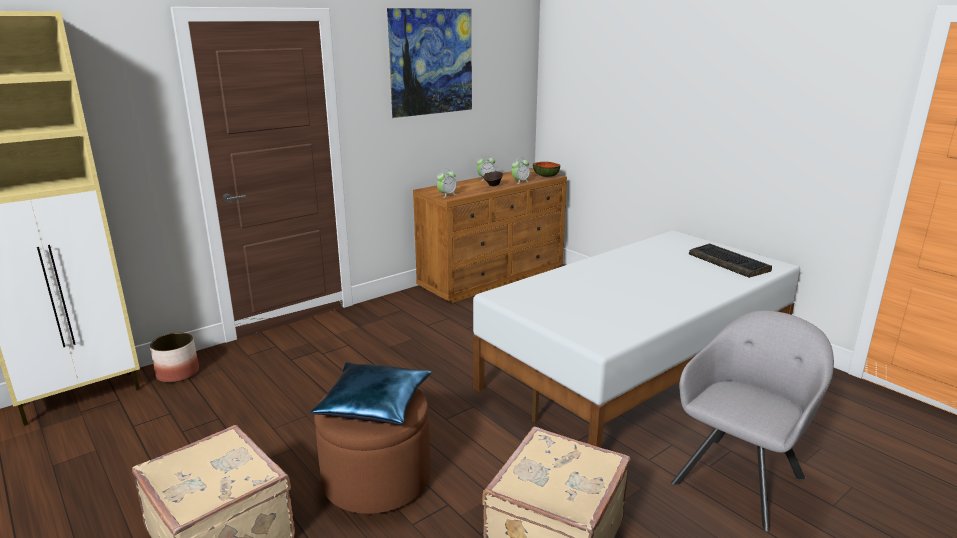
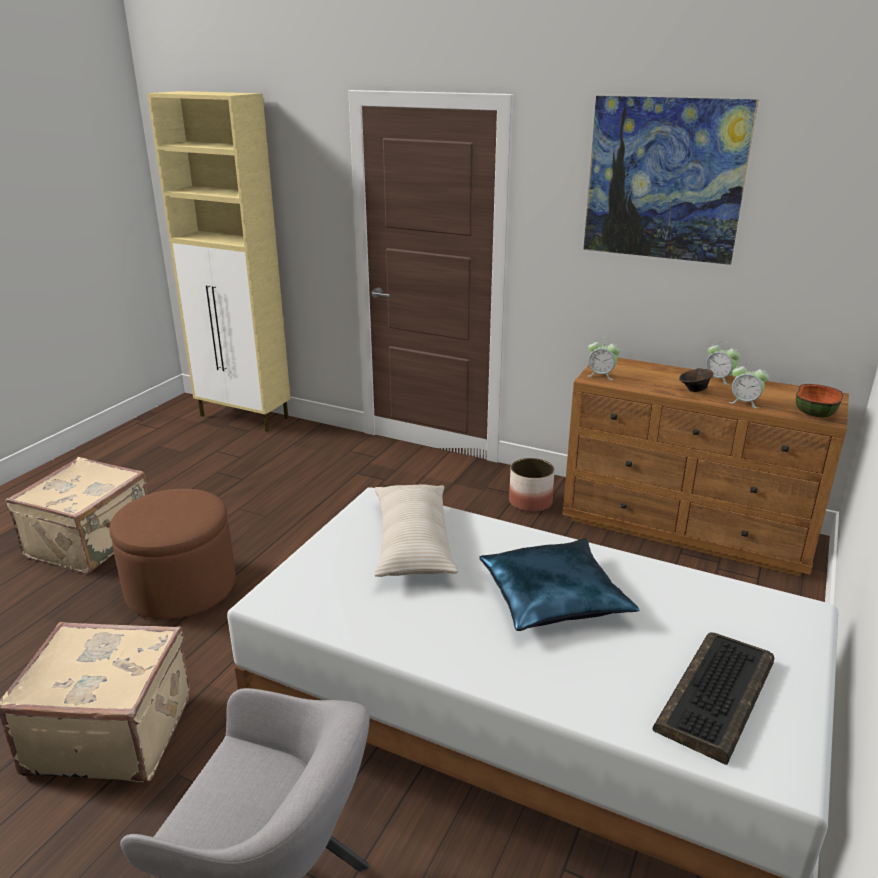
camera: 65 degrees right, 5 degrees up
planter [150,333,199,383] -> planter moved to [509,458,555,512]
blue pillow [311,362,432,425] -> blue pillow moved to [479,538,639,631]
none -> beige pillow [374,485,458,577]

